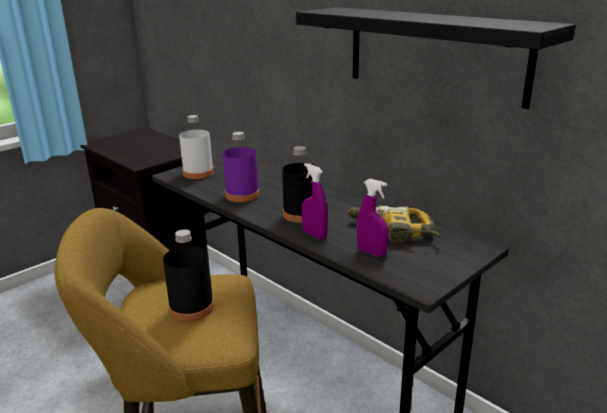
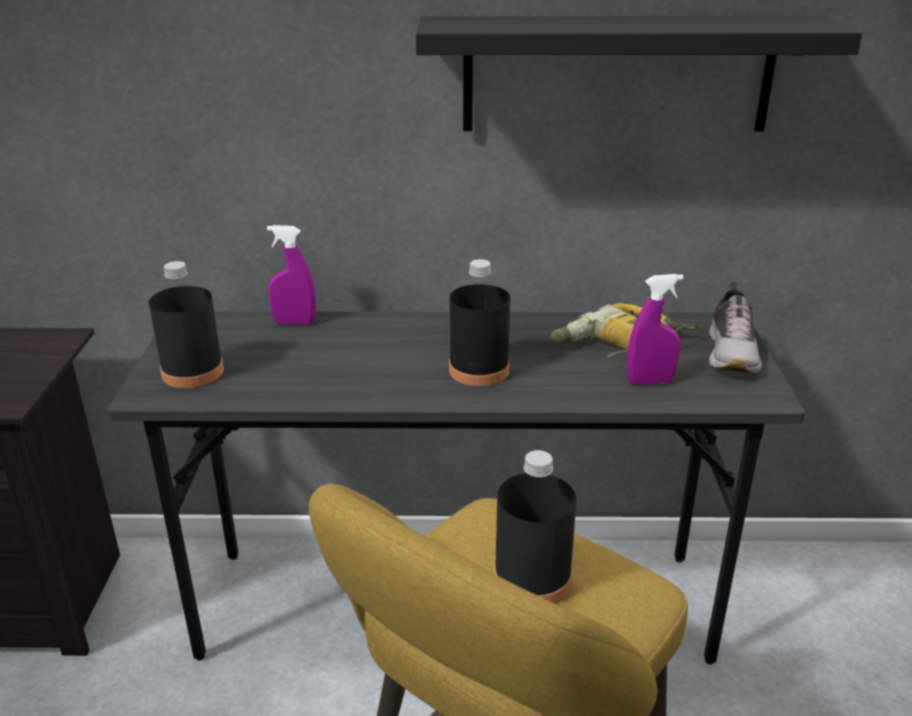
camera: 45 degrees left, 5 degrees up
white bottle [179,115,214,179] -> black bottle [149,261,224,388]
purple bottle [223,132,259,202] -> none
purple spray bottle [302,163,328,240] -> purple spray bottle moved to [267,225,316,325]
none -> shoe [709,282,762,373]

